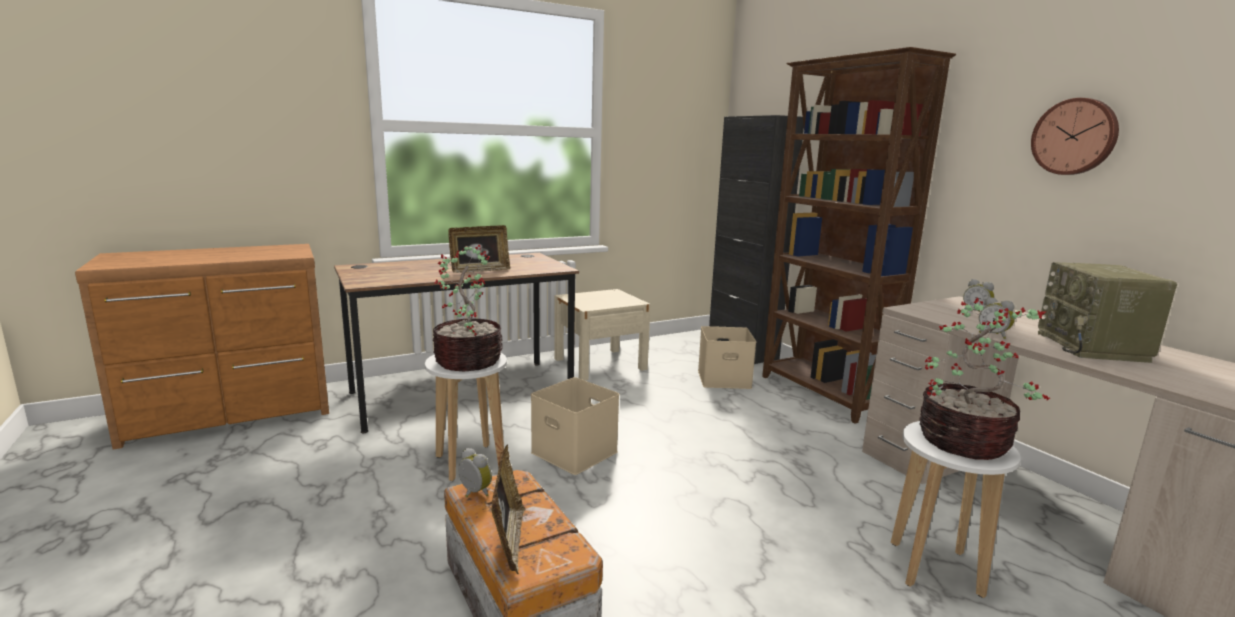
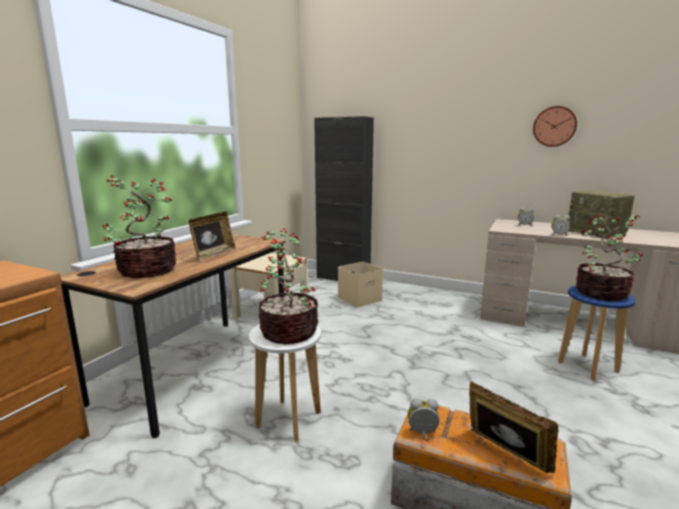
camera: 35 degrees left, 0 degrees up
beige storage box [531,377,619,475] -> none
brown bookcase [762,47,956,424] -> none
white stool [891,421,1021,598] -> blue stool [558,286,636,381]
none -> potted plant [102,175,176,278]

